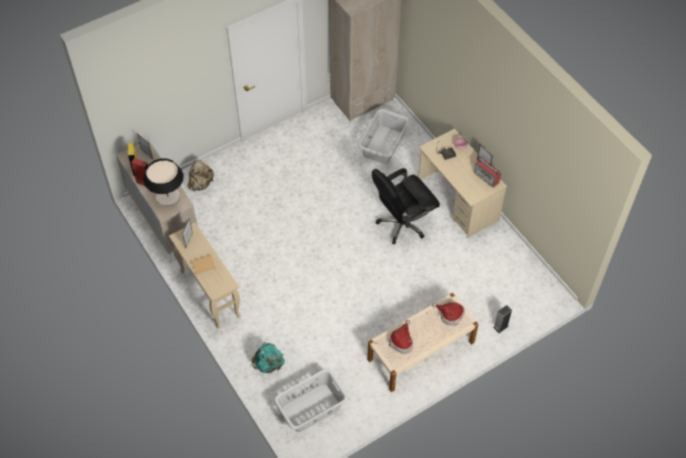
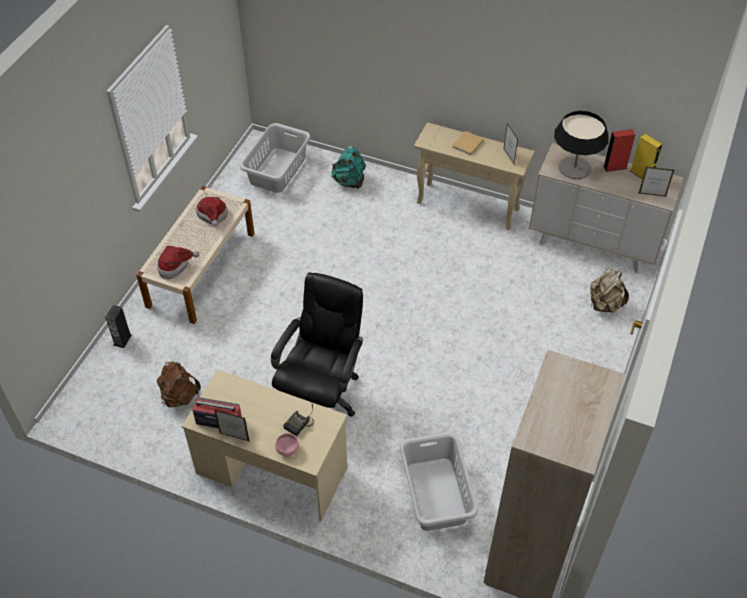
camera: 145 degrees right, 5 degrees down
none -> brown backpack [157,361,201,408]

